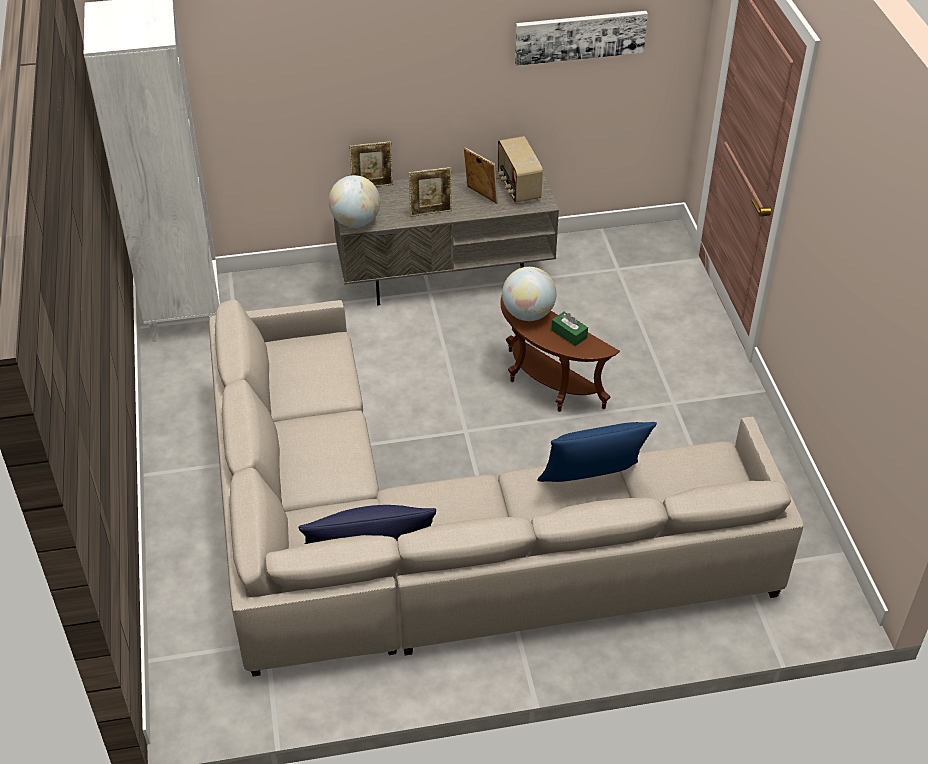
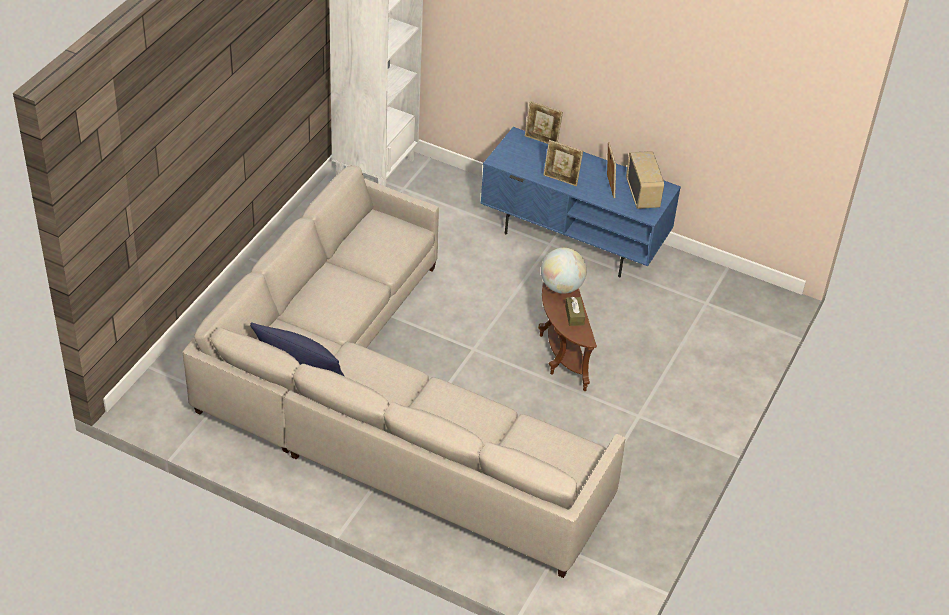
camera: 35 degrees right, 0 degrees up
globe [328,175,380,228] -> none
grey tv stand [331,164,559,306] -> blue tv stand [480,127,681,277]
radio [498,136,543,203] -> radio turned 150 degrees clockwise [626,151,664,209]
picture [515,11,648,66] -> none
blue pillow [537,422,657,482] -> none
green tissue box [551,312,588,346] -> brown tissue box [565,297,585,326]

